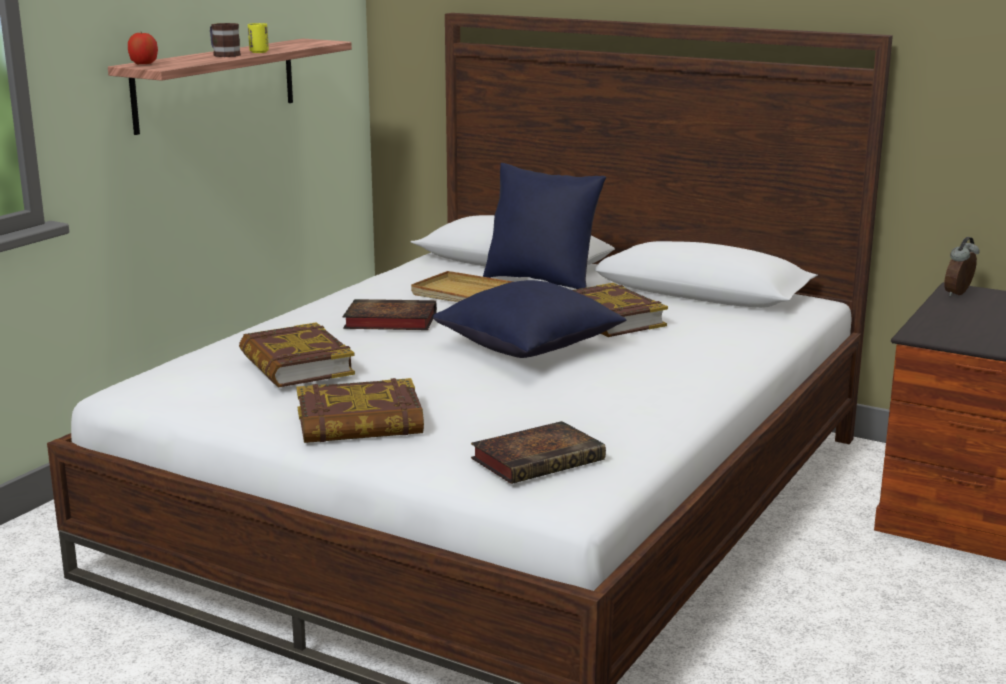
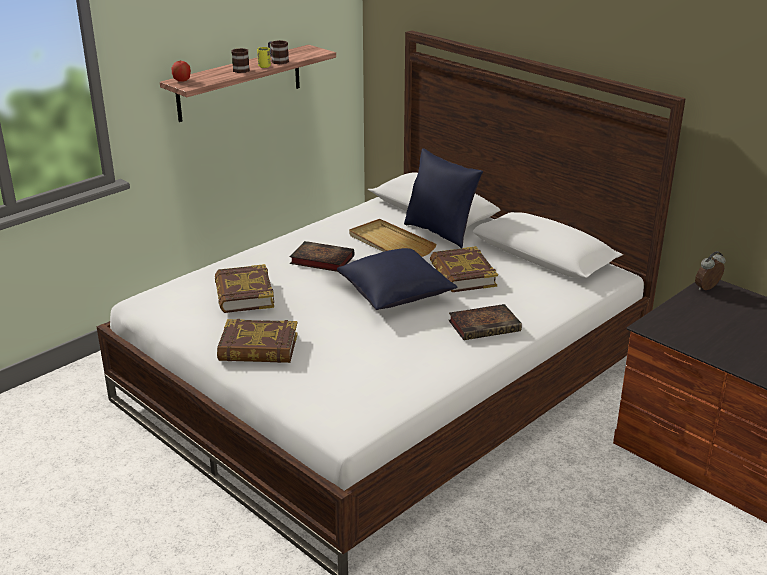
camera: 15 degrees right, 10 degrees up
book [471,421,606,484] -> book moved to [448,304,522,340]
none -> mug [268,40,289,64]

